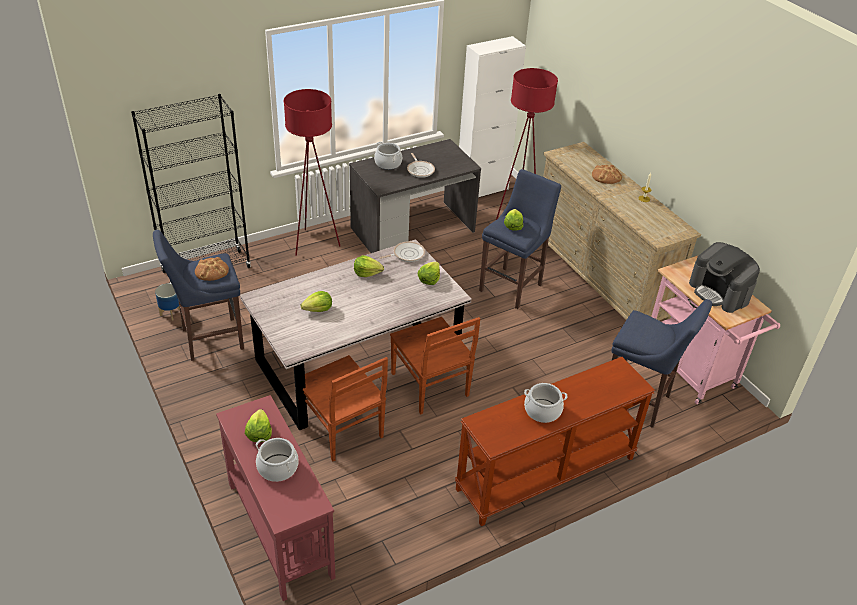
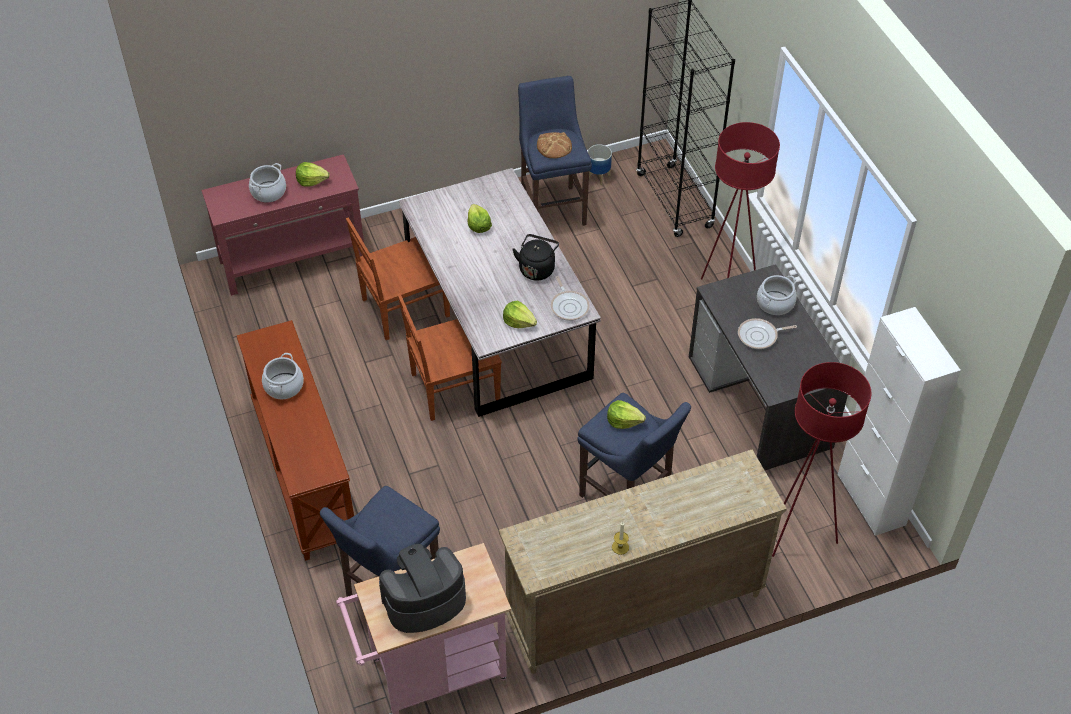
camera: 100 degrees right, 10 degrees up
lettuce [354,255,384,277] -> black kettle [512,234,559,280]
bread [592,165,622,184] -> none

